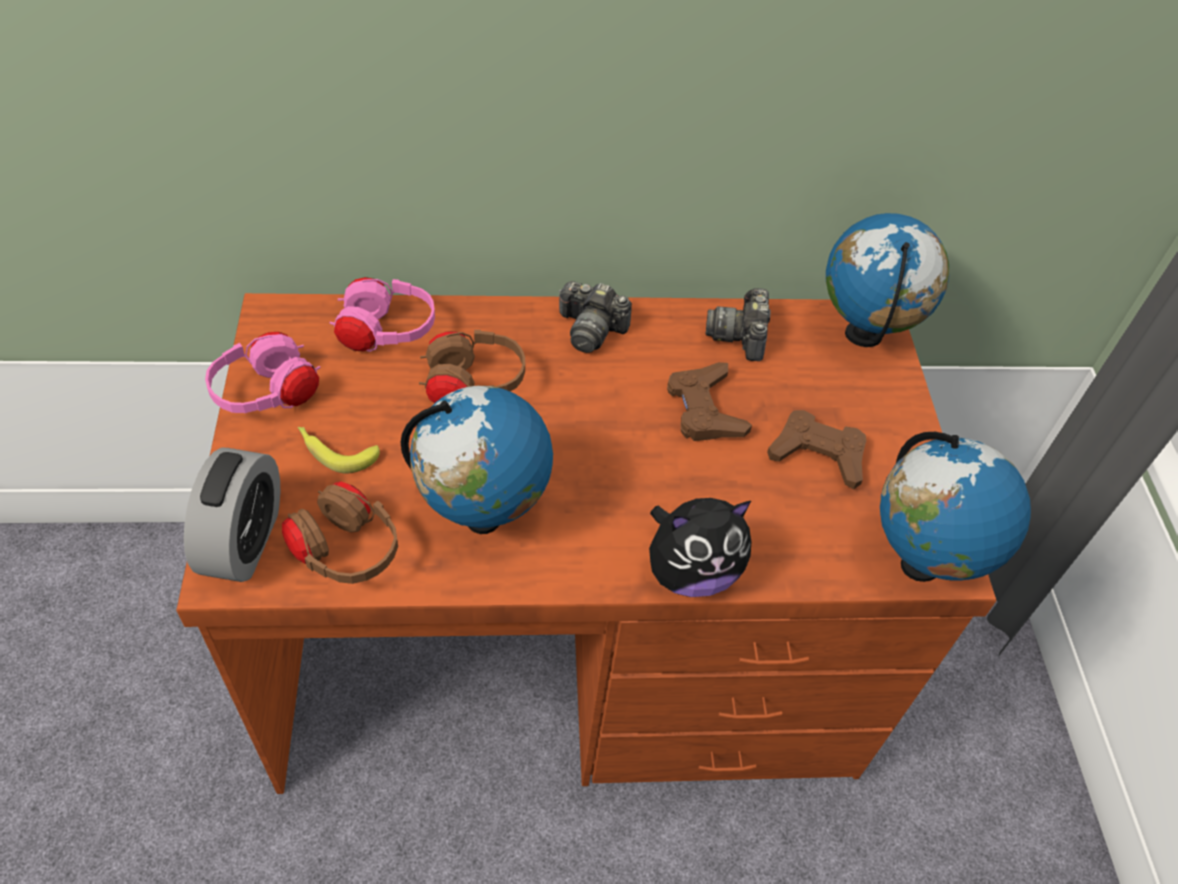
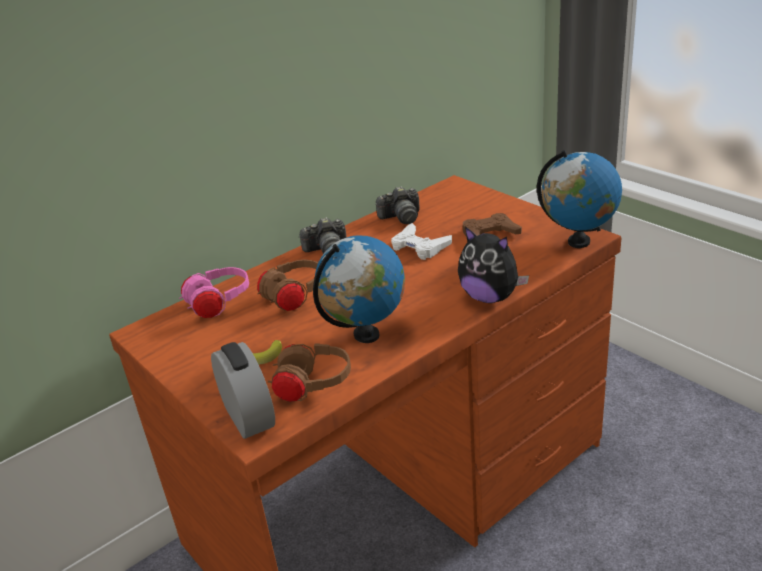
camera: 30 degrees left, 20 degrees down
pink headphones [205,332,320,413] -> none
plush toy [649,498,751,597] -> plush toy turned 90 degrees clockwise [458,227,529,303]
brown game controller [667,362,752,441] -> white game controller [391,223,452,260]
camera [705,288,771,361] -> camera turned 75 degrees counterclockwise [375,186,420,224]
globe [826,213,949,347] -> none

